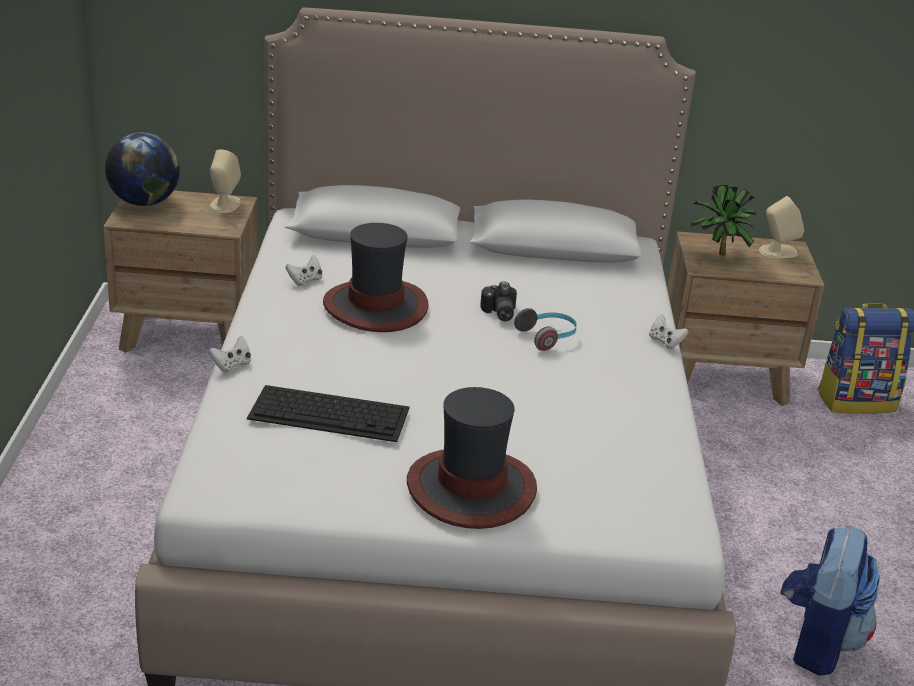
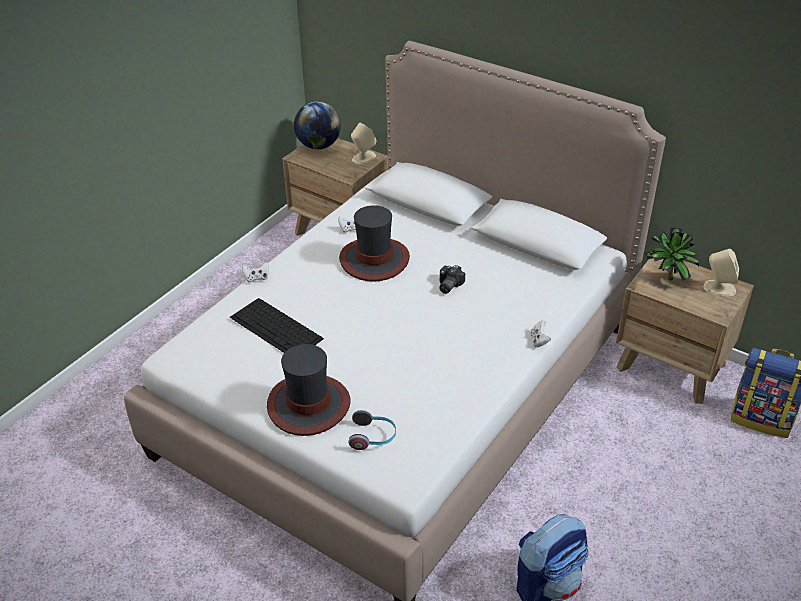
camera: 35 degrees right, 10 degrees up
headphones [514,308,577,351] -> headphones moved to [348,410,396,450]

